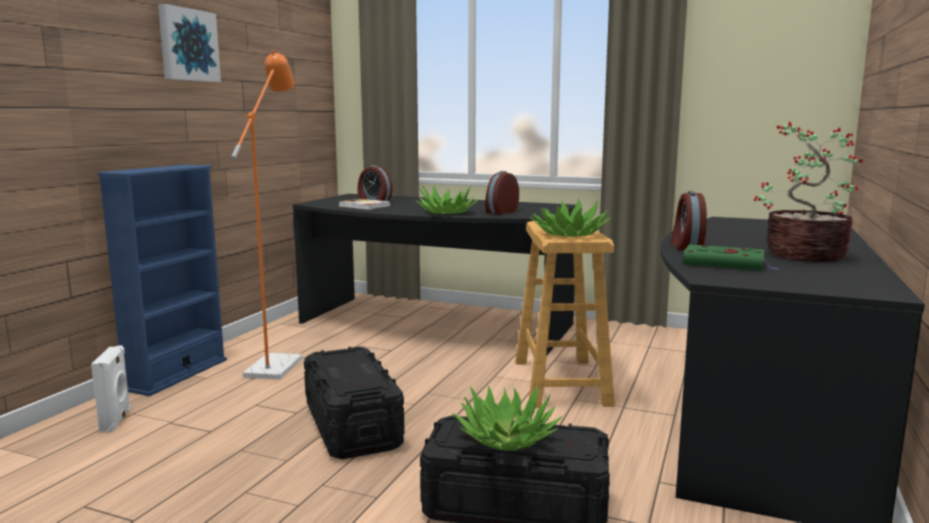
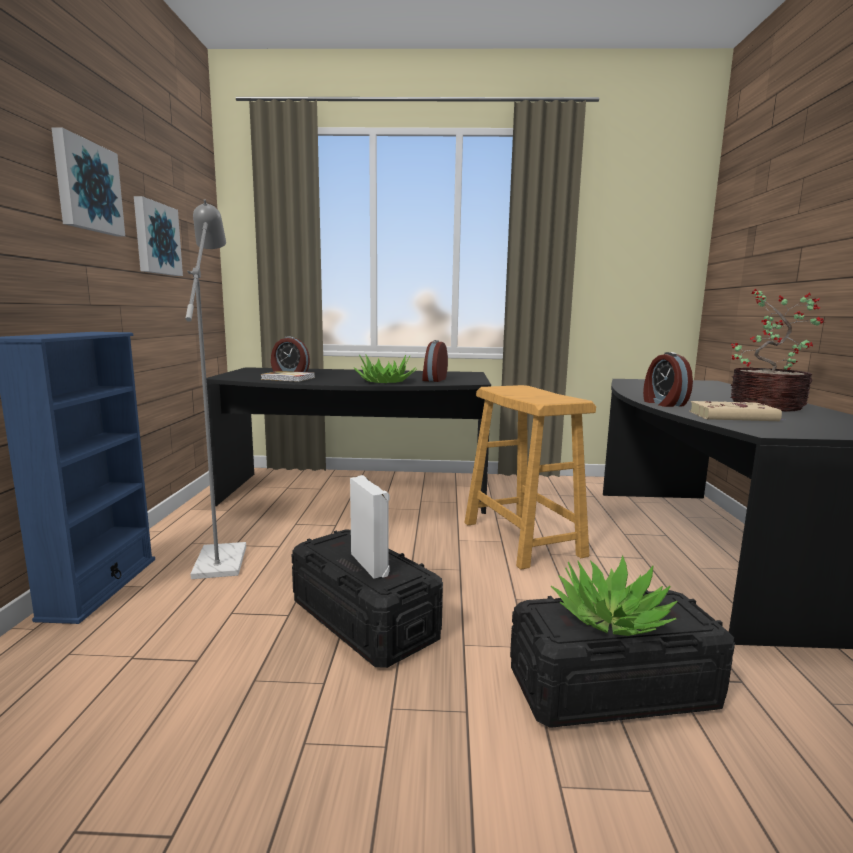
camera: 20 degrees left, 0 degrees up
white speaker [91,345,131,432] -> white speaker moved to [350,475,390,579]
orange floor lamp [231,50,302,380] -> grey floor lamp [185,200,246,579]
potted plant [530,198,610,237] -> none
green book [683,244,779,270] -> beige book [689,401,785,421]
none -> picture [134,196,183,276]

